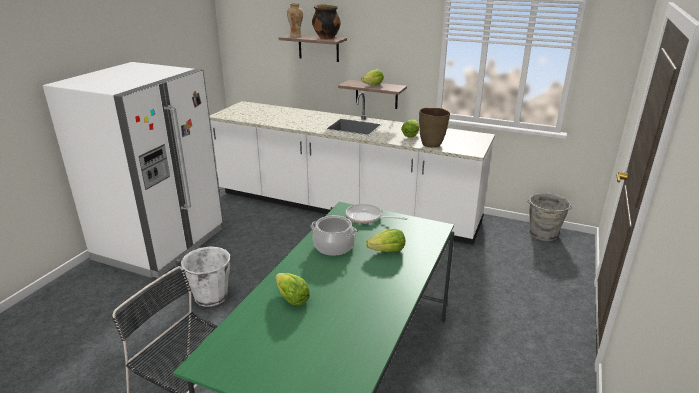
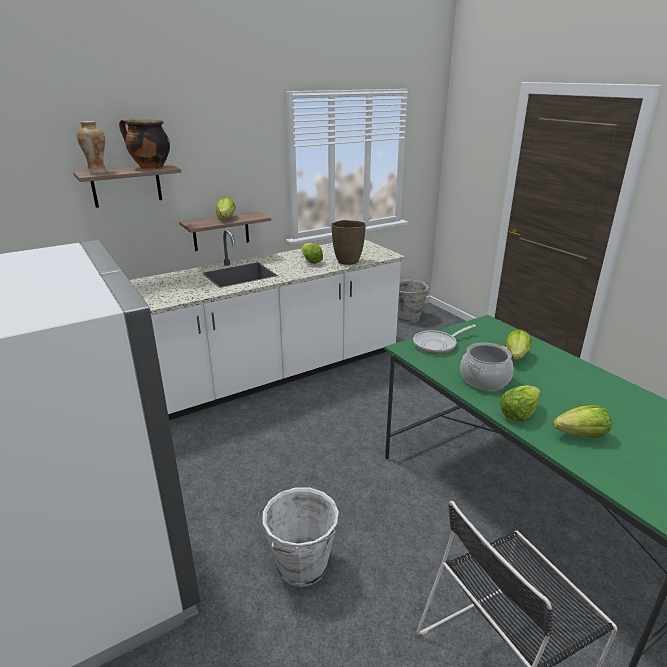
camera: 55 degrees left, 0 degrees up
none -> lettuce [500,385,541,421]

